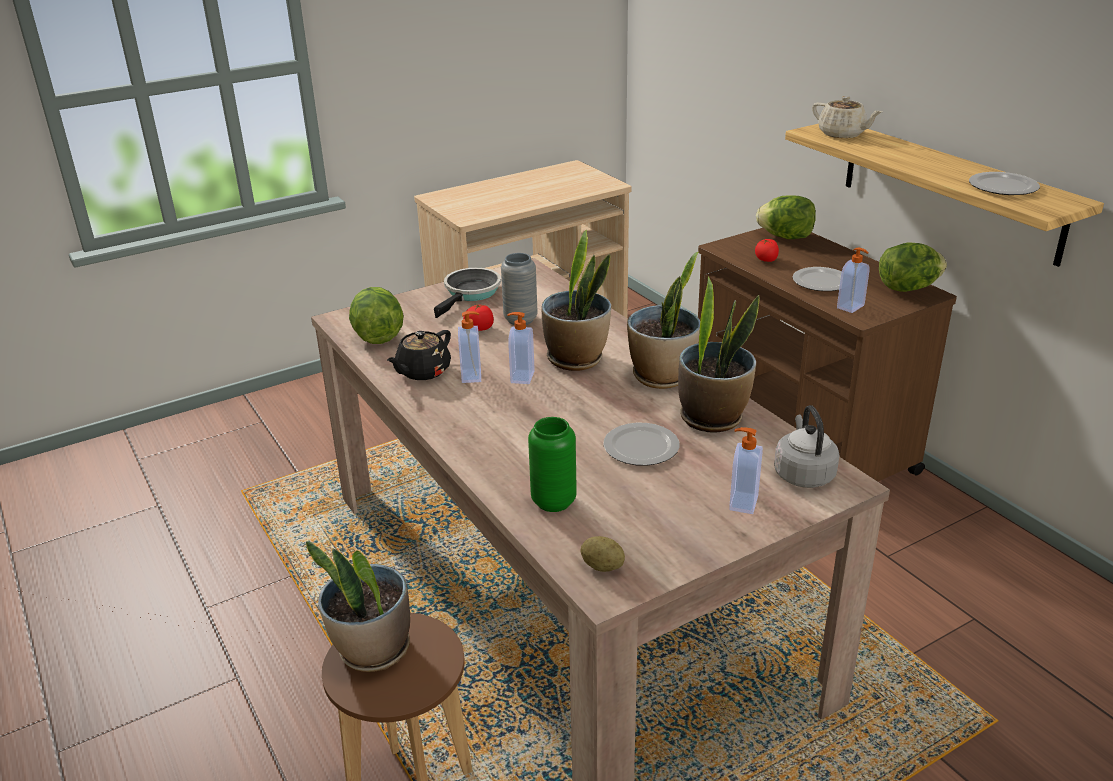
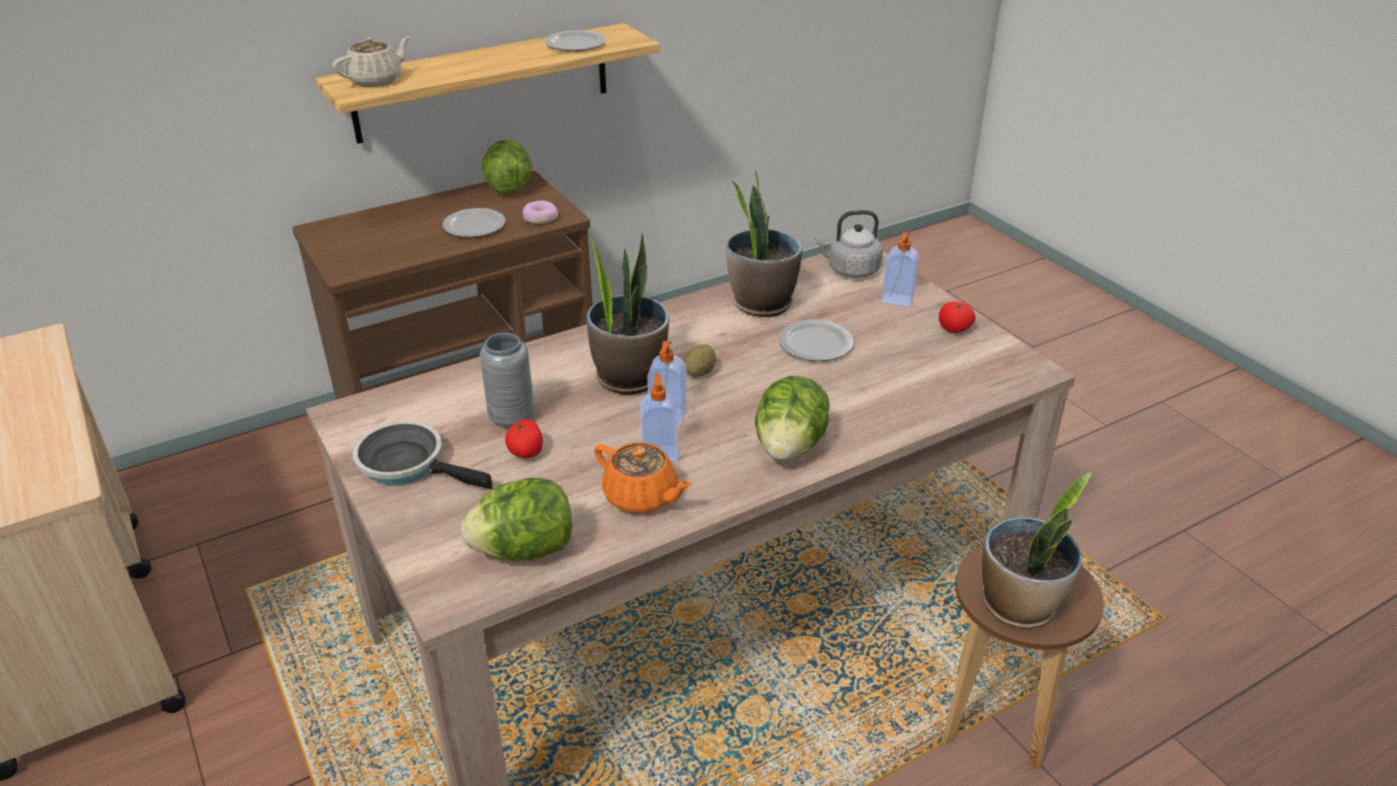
camera: 90 degrees left, 5 degrees up
black teapot [387,330,451,380] -> orange teapot [594,443,692,514]
green vase [528,417,577,512] -> none
potato [580,536,625,572] -> potato moved to [684,345,716,377]
potted plant [627,252,700,389] -> none
tomato [755,239,779,262] -> tomato moved to [939,301,975,333]
lettuce [756,195,816,239] -> lettuce moved to [755,376,830,460]
soap dispenser [837,247,870,313] -> donut [523,200,558,224]

